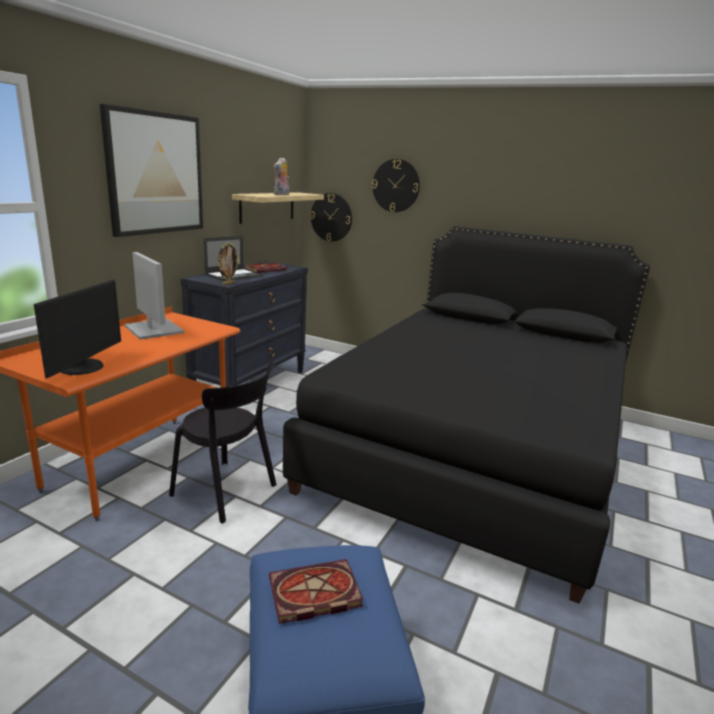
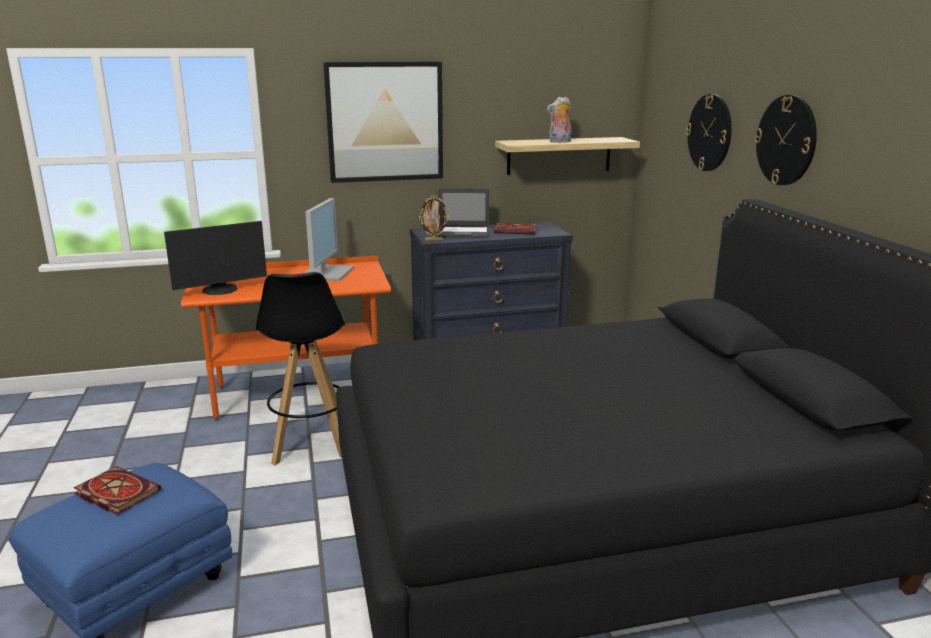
camera: 50 degrees right, 0 degrees up
black chair [169,361,276,524] -> black stool [256,272,346,465]
wall clock [310,193,352,242] -> wall clock moved to [754,95,817,185]

